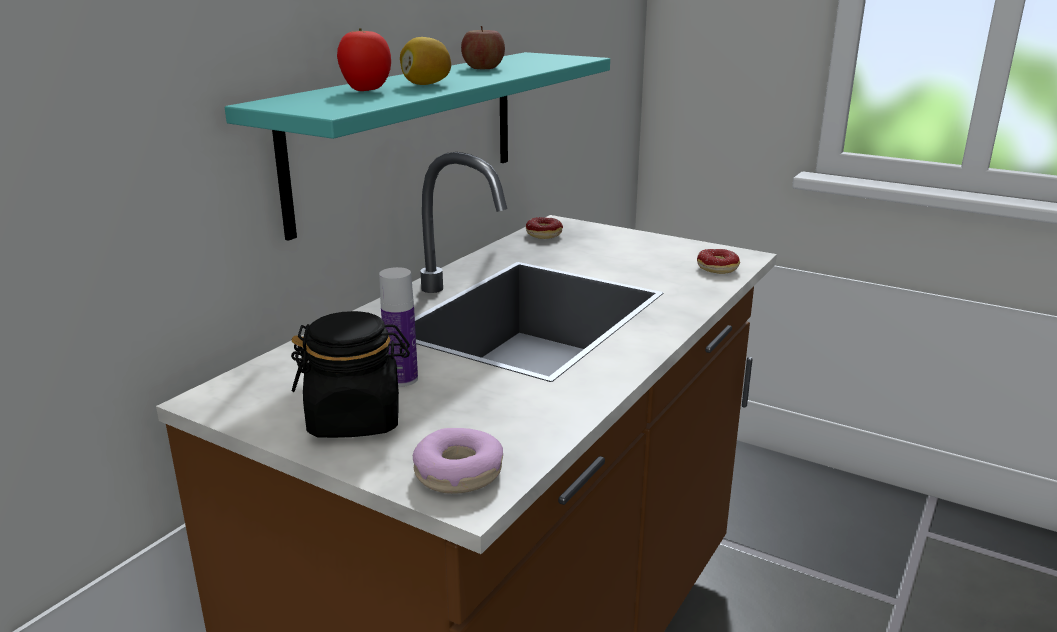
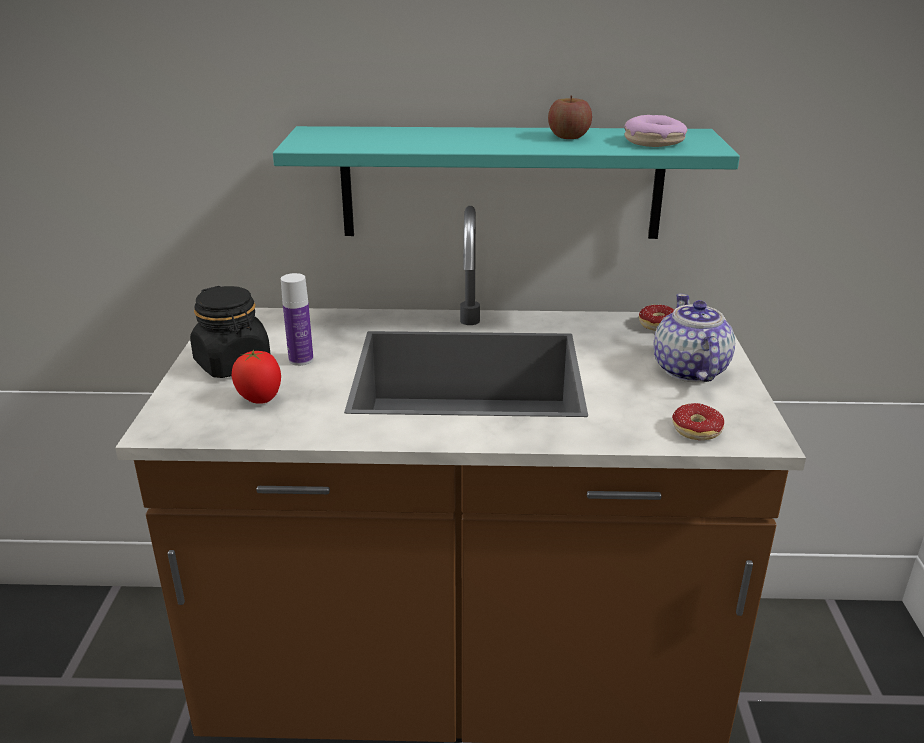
camera: 60 degrees right, 5 degrees up
tomato [337,28,391,91] -> tomato moved to [231,349,281,404]
lemon [400,37,451,85] -> none
donut [413,428,503,494] -> donut moved to [624,115,687,147]
none -> teapot [654,294,735,382]

